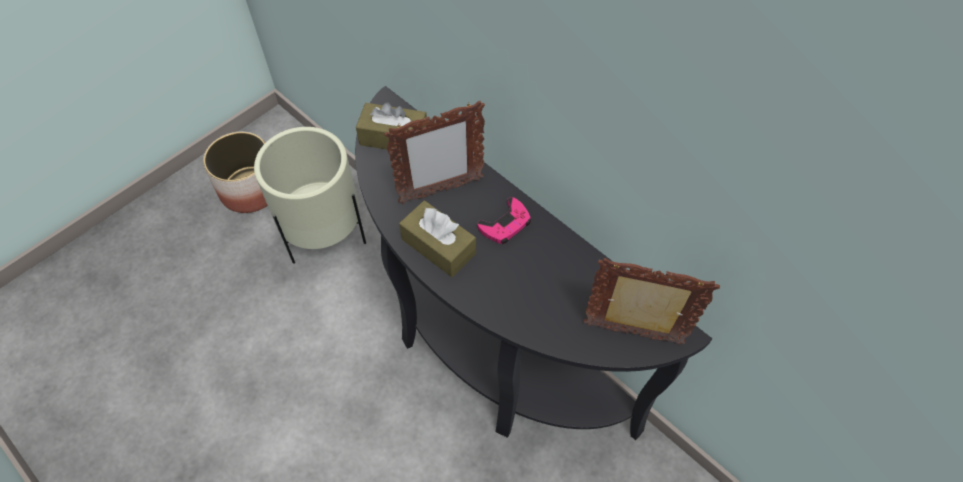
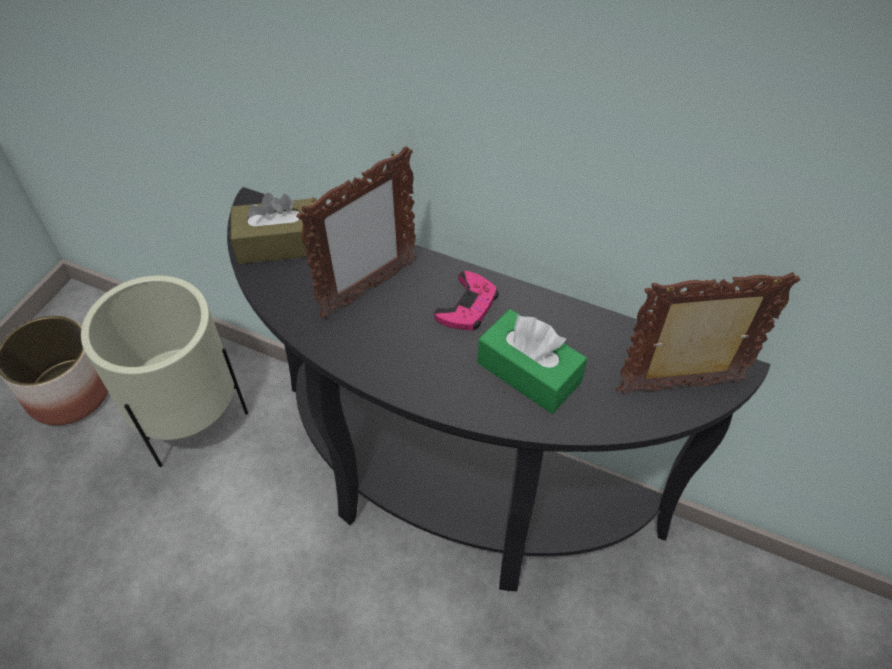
camera: 20 degrees left, 5 degrees down
brown tissue box [399,200,476,277] -> none
none -> green tissue box [477,309,587,414]

